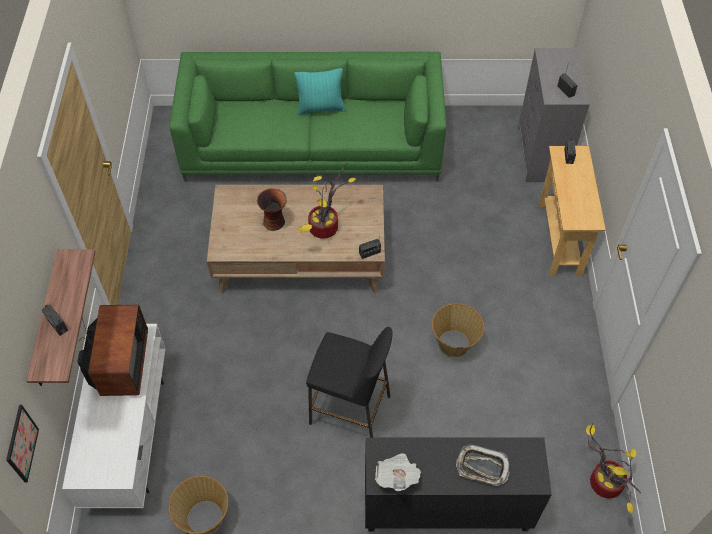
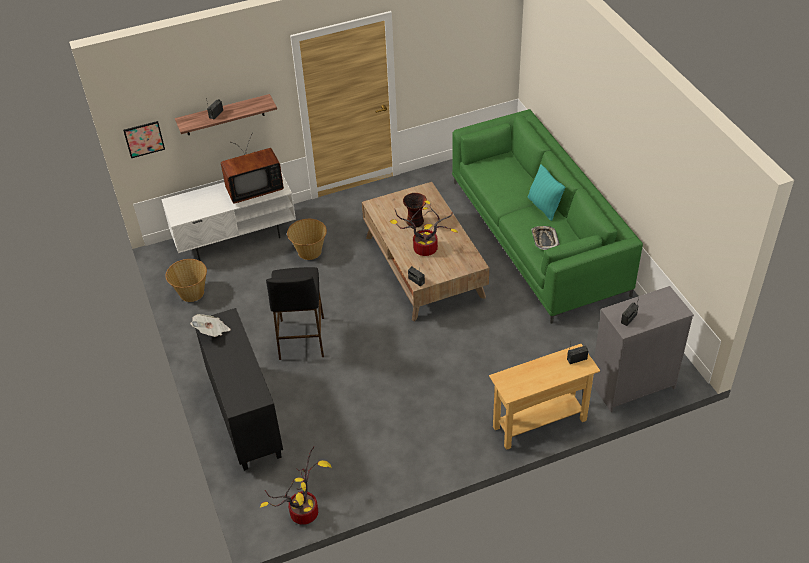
camera: 70 degrees right, 10 degrees down
basket [432,303,484,357] -> basket moved to [287,219,327,260]
tray [456,445,510,486] -> tray moved to [531,226,559,250]

